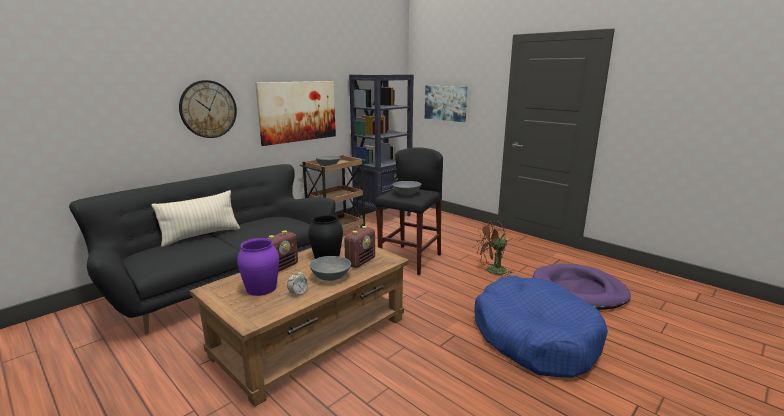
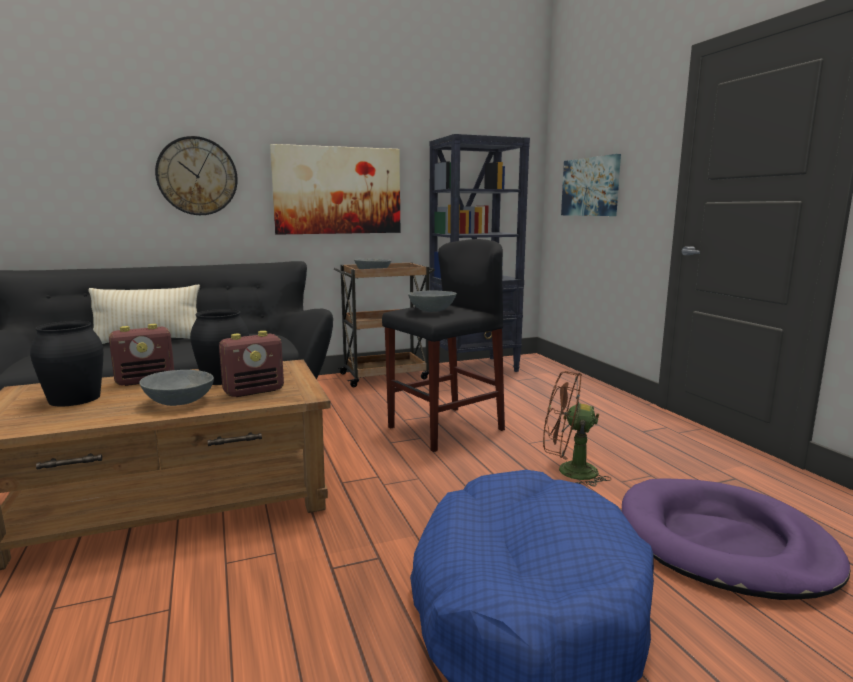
camera: 25 degrees right, 5 degrees down
purple vase [237,238,279,296] -> black vase [30,321,103,406]
alarm clock [287,269,308,297] -> none

